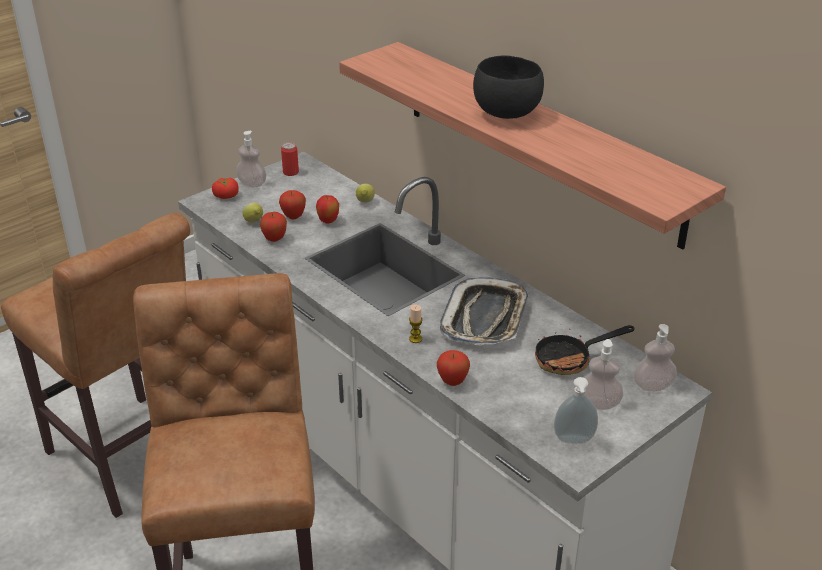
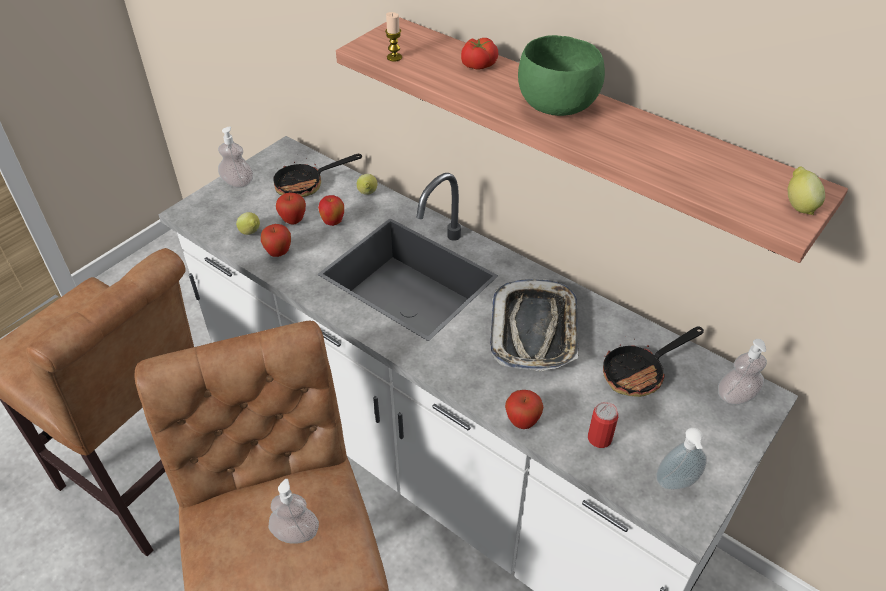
camera: 10 degrees left, 10 degrees up
tomato [212,178,239,199] -> tomato moved to [461,38,499,70]
can [281,142,299,176] -> can moved to [588,402,618,448]
candle [409,305,423,343] -> candle moved to [385,12,402,62]
black bowl [473,55,544,119] -> green bowl [518,35,605,116]
soap dispenser [585,339,623,410] -> soap dispenser moved to [268,479,319,544]
none -> frying pan [273,154,362,197]
none -> lemon [788,166,825,215]

